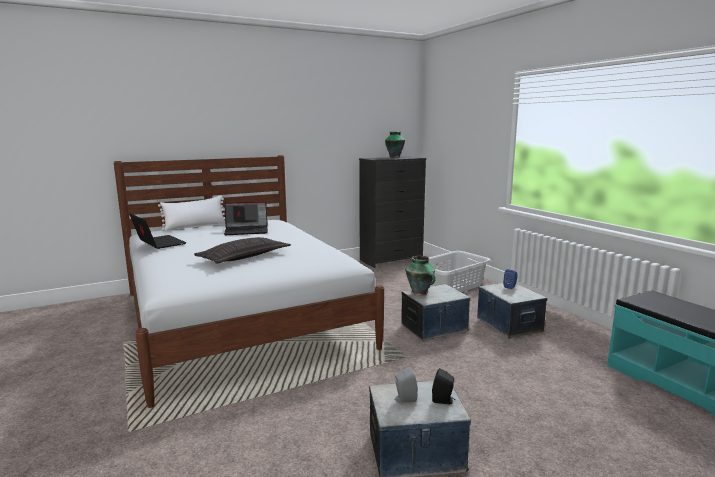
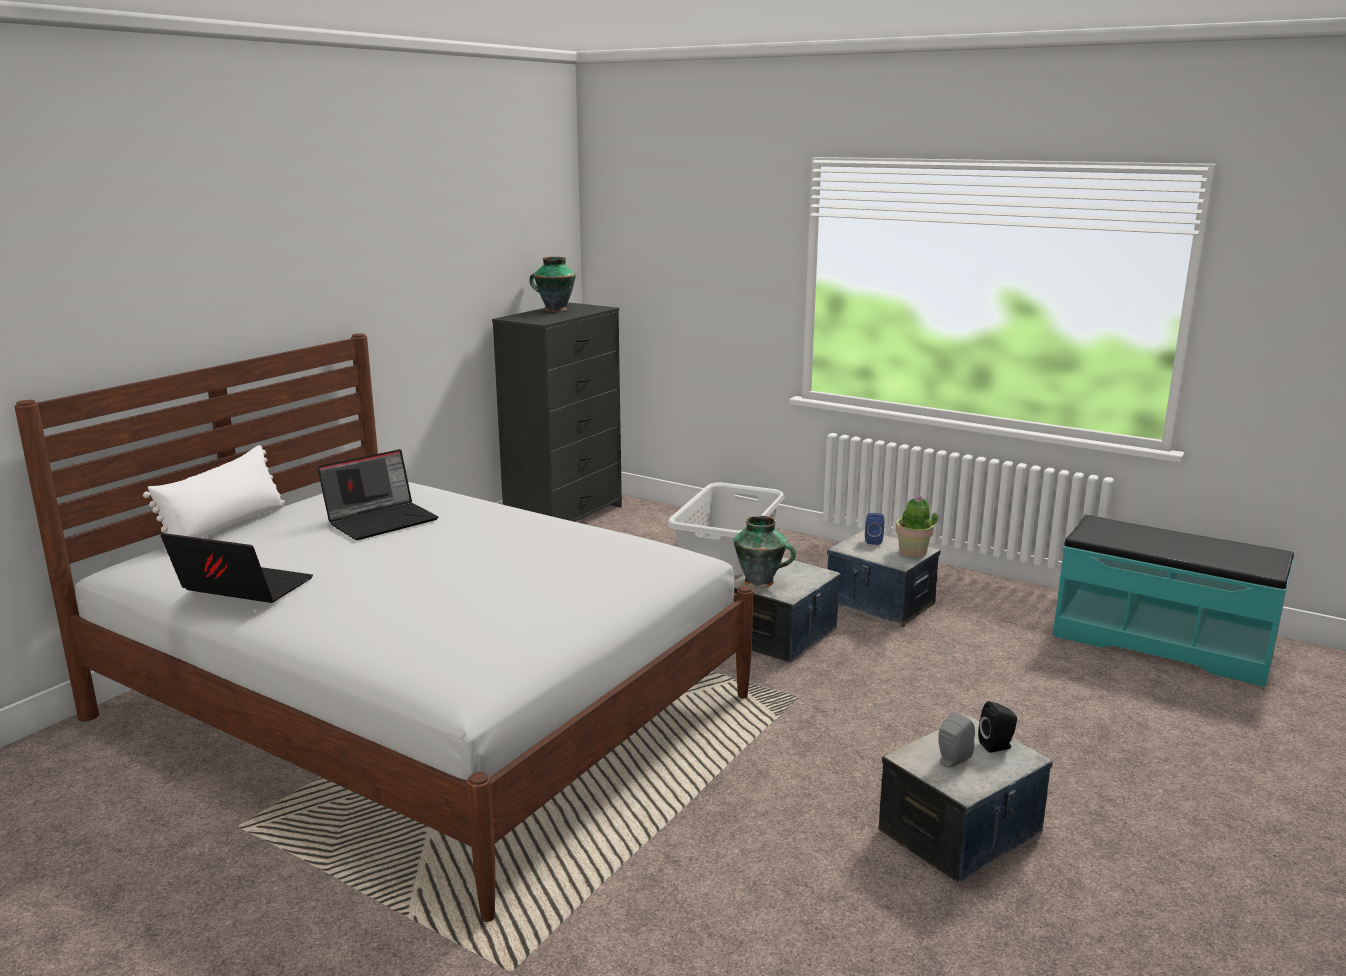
camera: 30 degrees left, 5 degrees up
pillow [194,237,291,264] -> none
none -> potted plant [896,496,938,557]

